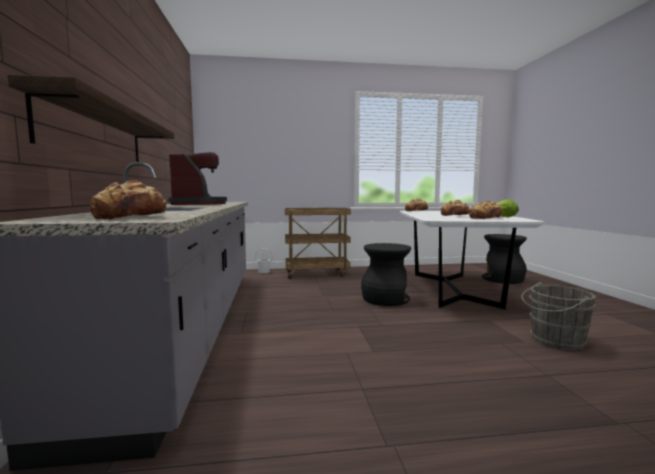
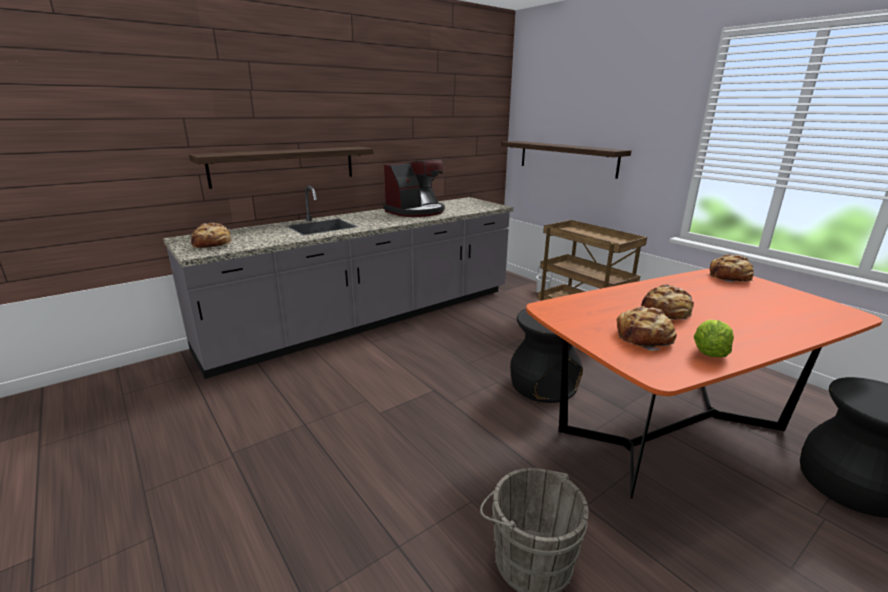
camera: 60 degrees right, 15 degrees up
white dining table [400,211,545,310] -> orange dining table [526,268,883,499]
none -> shelf [501,141,631,179]

